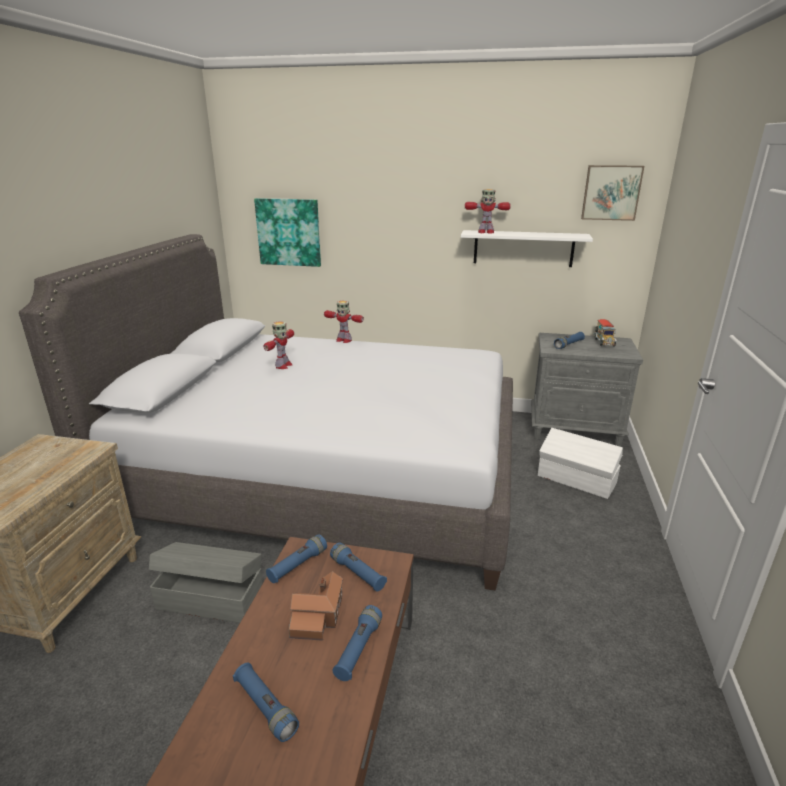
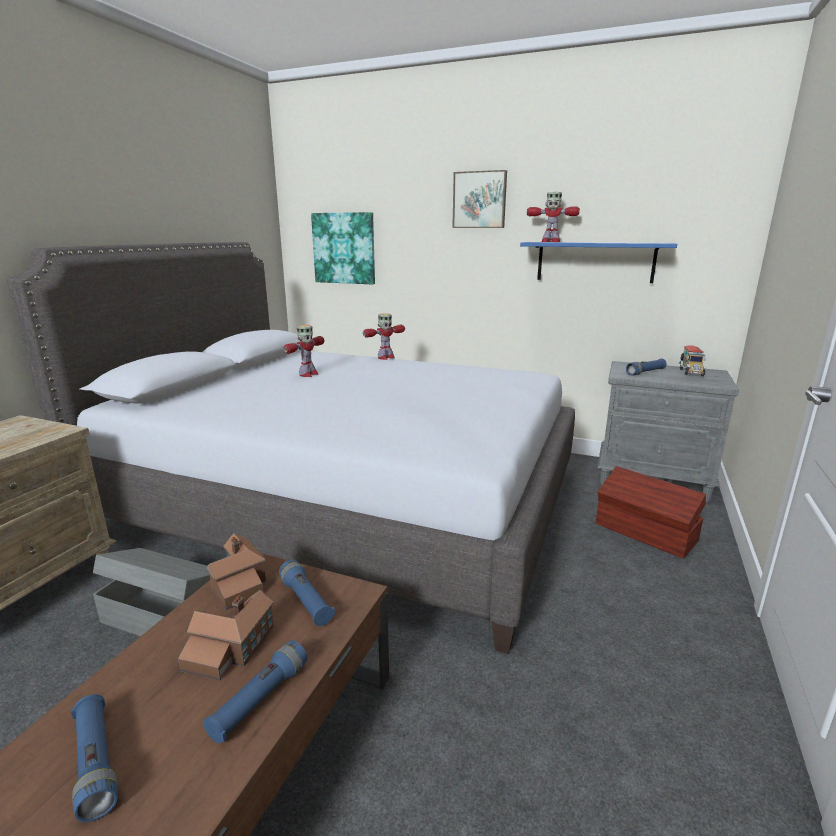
camera: 10 degrees right, 5 degrees down
blue flashlight [266,534,327,583] -> toy house [206,533,266,610]
toy robot [324,301,364,343] -> toy robot turned 75 degrees counterclockwise [363,313,405,360]
white shelf [461,230,593,267] -> blue shelf [520,242,677,283]
white storage box [538,428,623,499] -> brown storage box [596,466,706,558]
picture [581,165,644,221] -> picture moved to [452,170,507,228]

